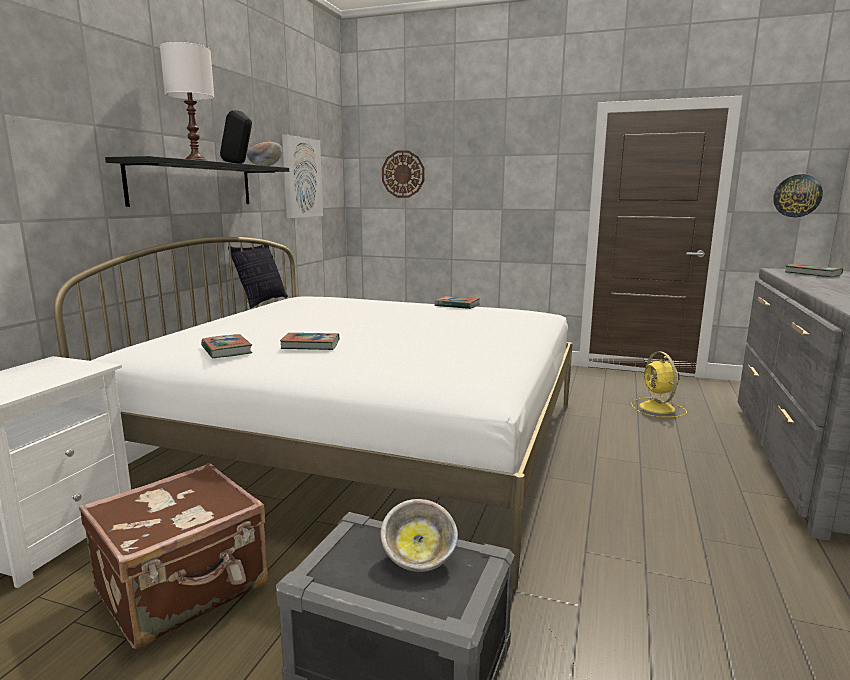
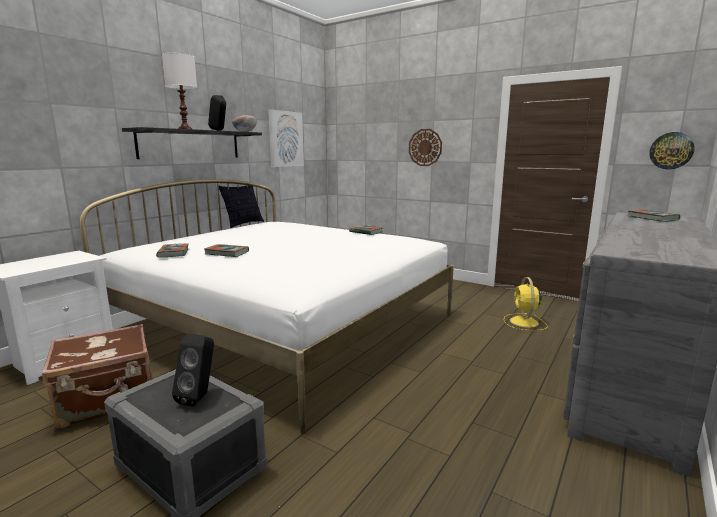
camera: 15 degrees right, 0 degrees up
bowl [380,499,458,572] -> black speaker [172,334,214,407]
wall clock [382,150,424,198] -> wall clock moved to [409,129,442,166]

